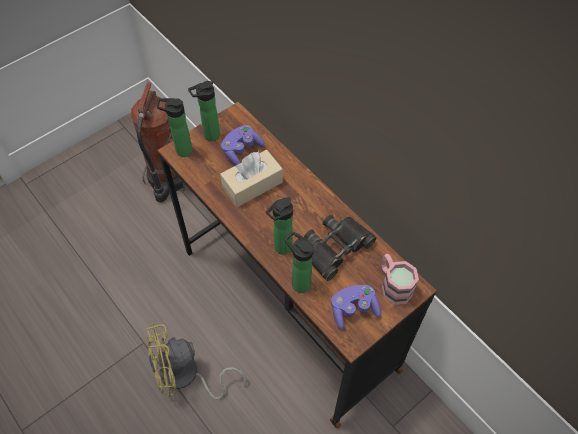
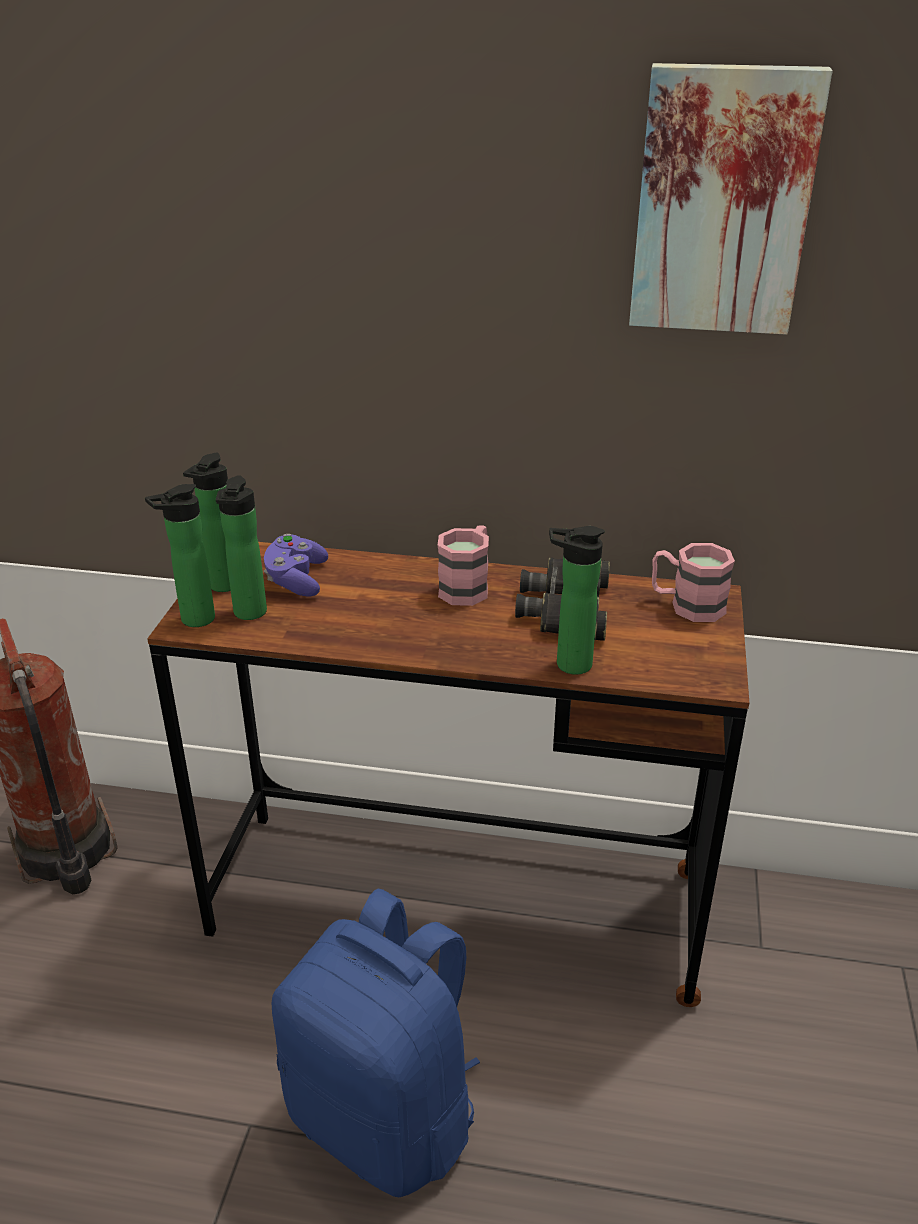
camera: 40 degrees left, 25 degrees down
yellow fan [147,324,247,400] -> blue backpack [272,889,480,1197]
beige tissue box [220,150,283,207] -> none
bottle [266,197,293,255] -> bottle moved to [216,475,267,620]
purple game controller [331,285,381,330] -> none
none -> pink mug [438,525,489,606]
none -> picture [629,63,833,335]

